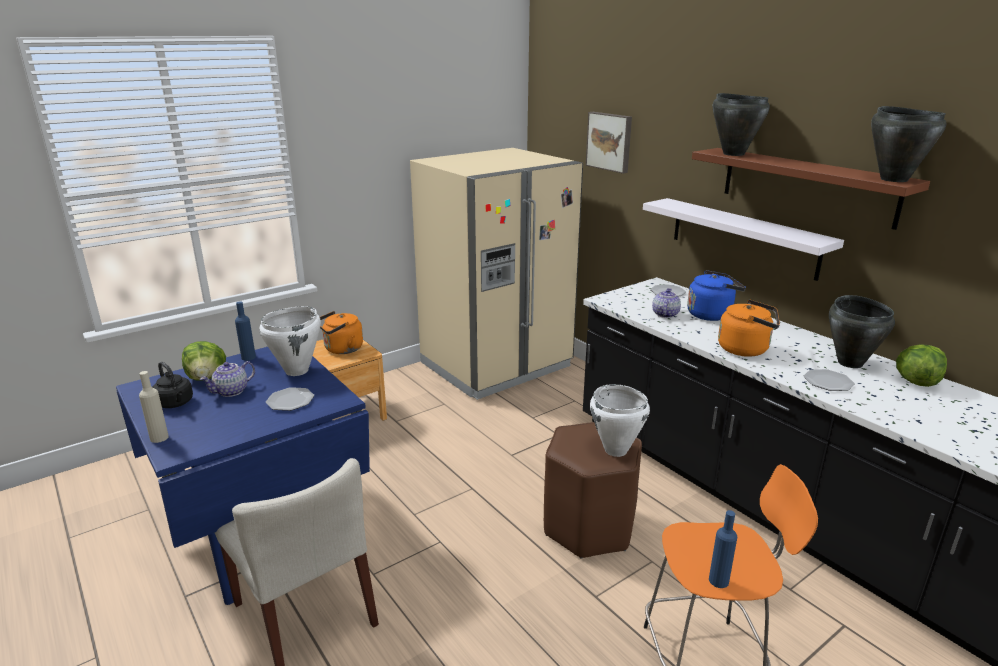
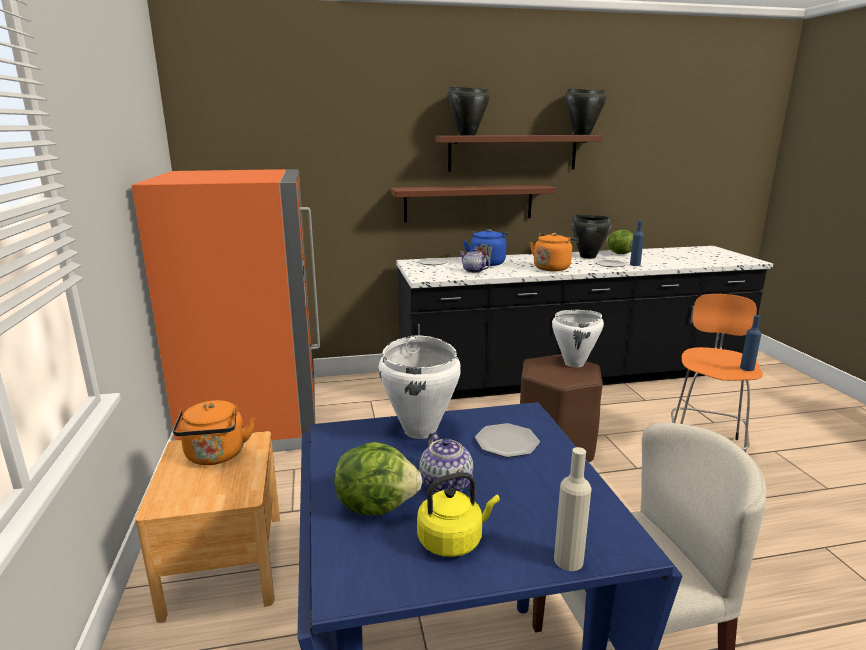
camera: 65 degrees left, 5 degrees down
black kettle [152,362,193,408] -> yellow kettle [417,472,500,557]
blue bottle [235,301,256,361] -> blue bottle moved to [630,221,644,266]
beige fridge [410,148,583,400] -> orange fridge [131,169,320,452]
picture [586,112,632,174] -> none
white shelf [643,198,844,281] -> brown shelf [391,185,556,222]

